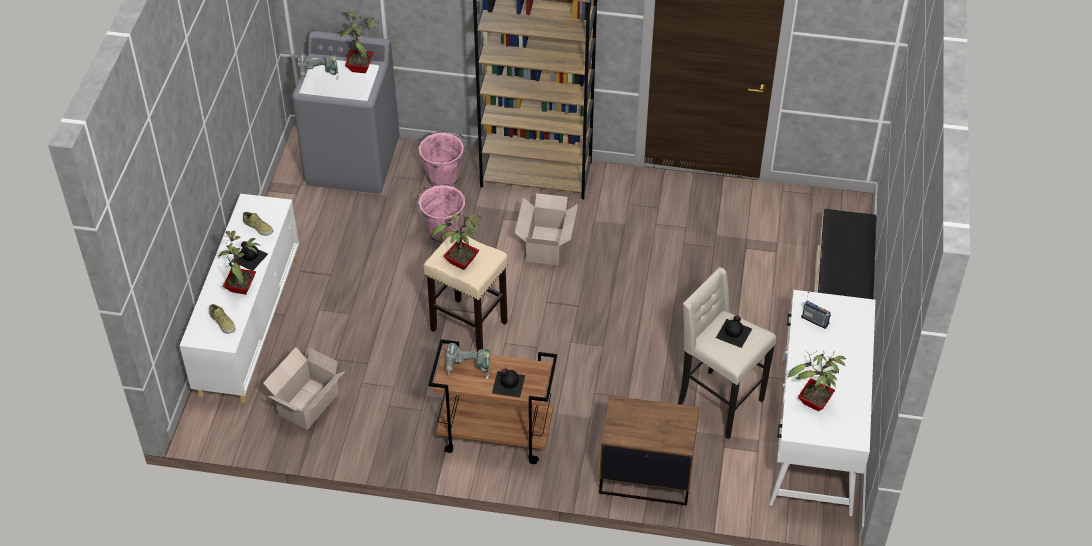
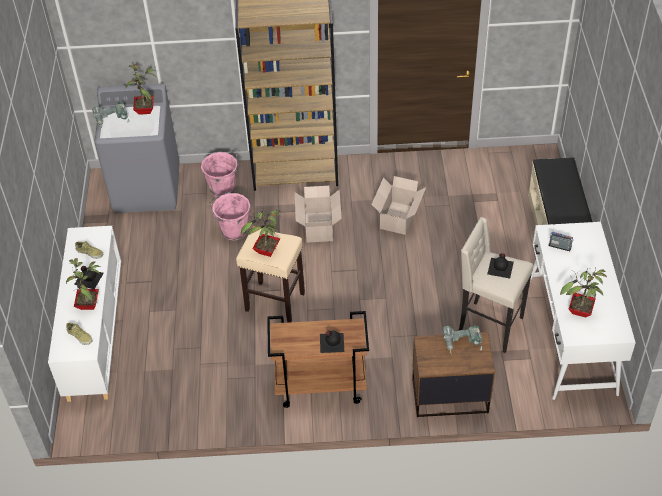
camera: 10 degrees left, 0 degrees up
cardboard box [263,347,345,430] -> cardboard box moved to [371,176,426,235]
power drill [445,343,490,379] -> power drill moved to [442,326,482,355]

